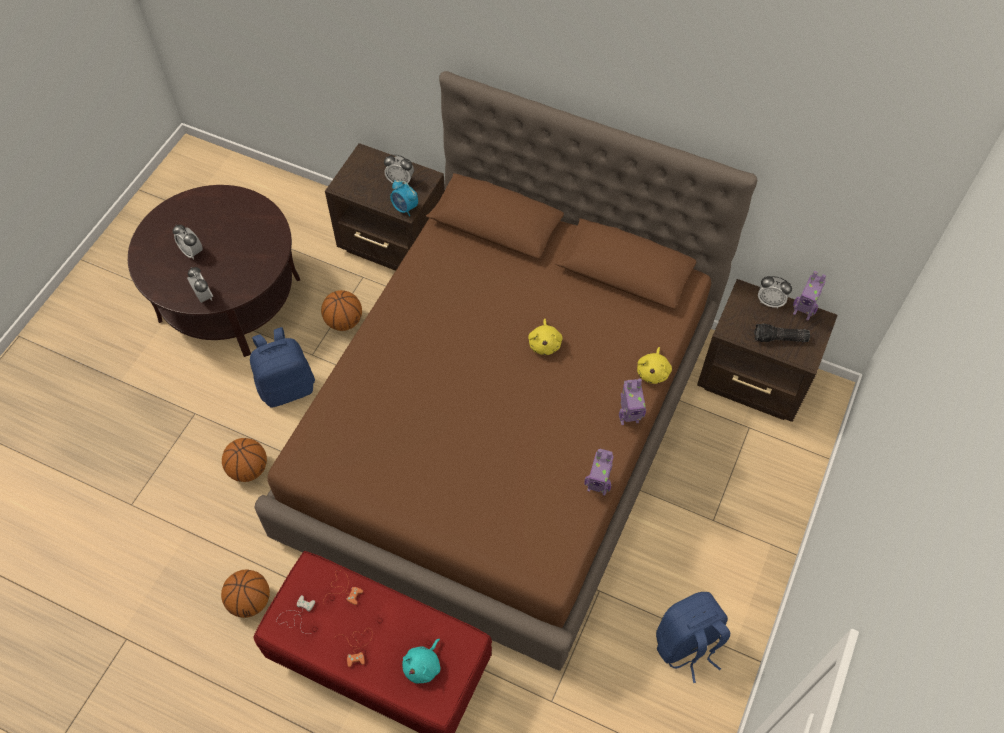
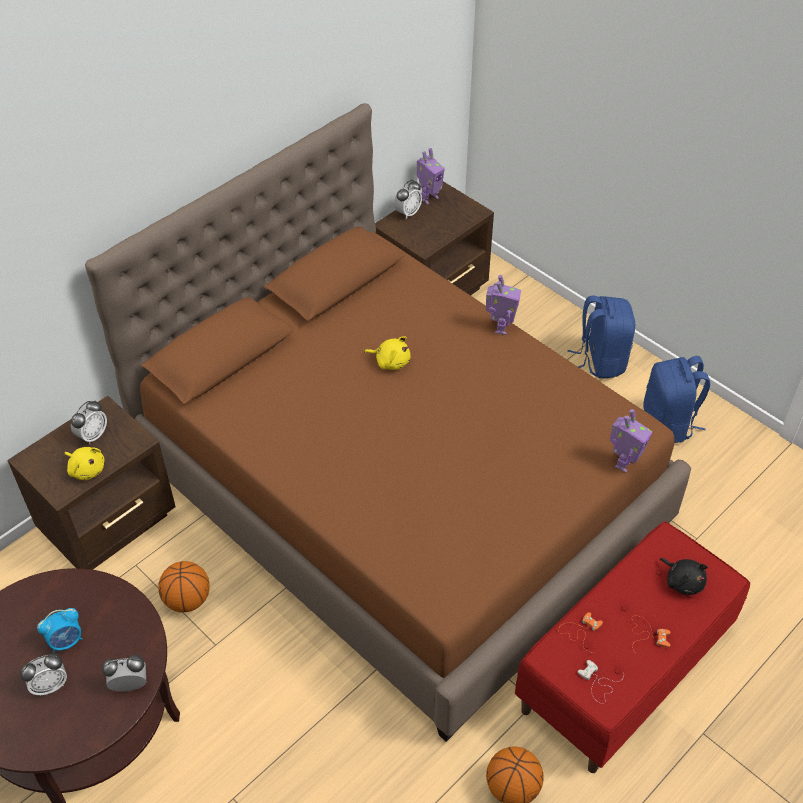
camera: 70 degrees left, 10 degrees down
basketball [222,438,267,482] -> none
blue backpack [250,327,315,408] -> blue backpack moved to [567,295,635,378]
alarm clock [390,180,418,216] -> alarm clock moved to [37,608,83,653]
turquoise plush toy [402,639,441,684] -> black plush toy [660,558,708,596]
toy robot [584,449,614,496] -> toy robot moved to [610,409,652,473]
yellow plush toy [637,347,672,384] -> yellow plush toy moved to [65,447,105,480]
flashlight [754,323,810,342] -> none

